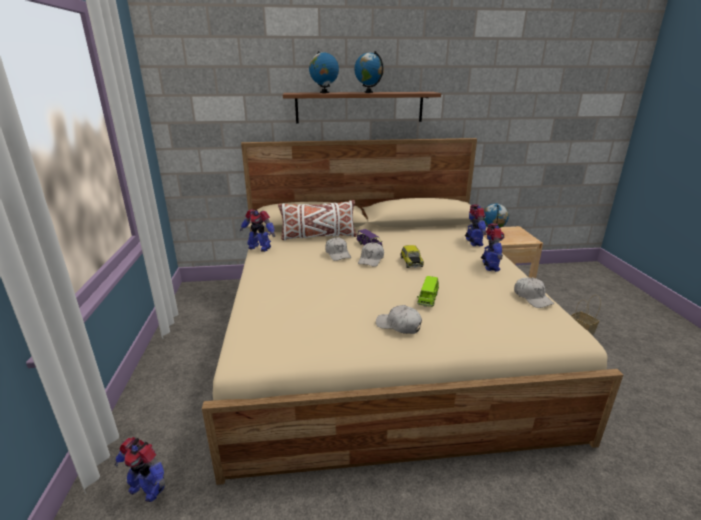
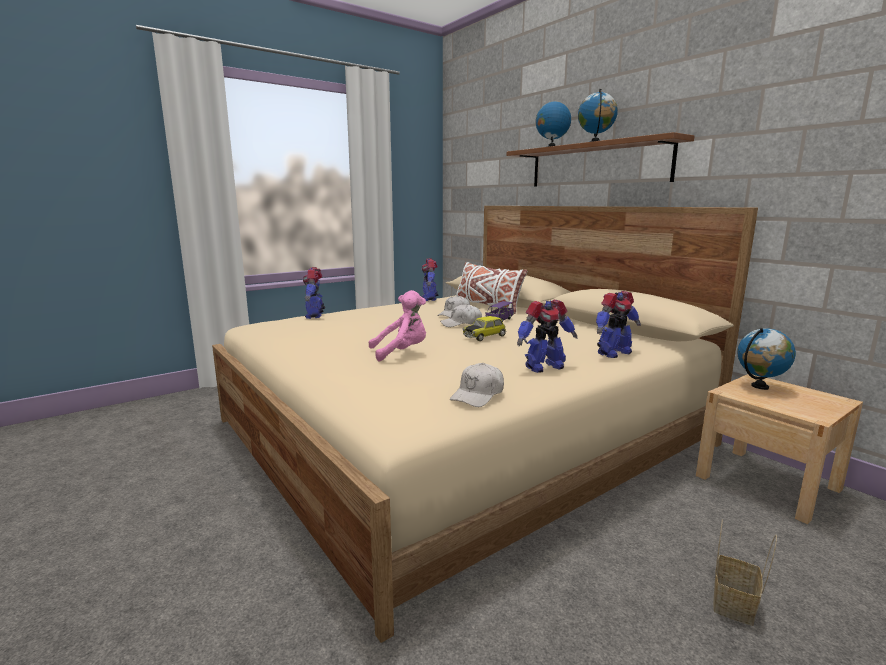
camera: 60 degrees right, 10 degrees down
toy robot [114,437,165,502] -> toy robot moved to [303,267,325,319]
white cap [376,305,422,334] -> none
green toy car [417,276,439,307] -> pink plush toy [369,290,426,361]

